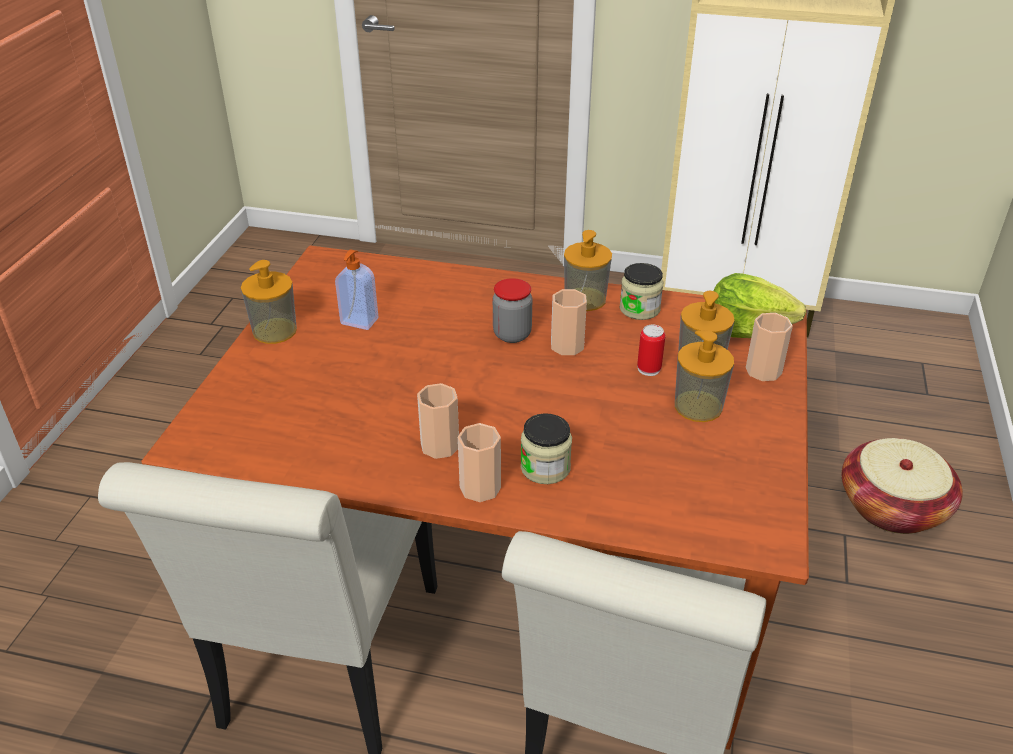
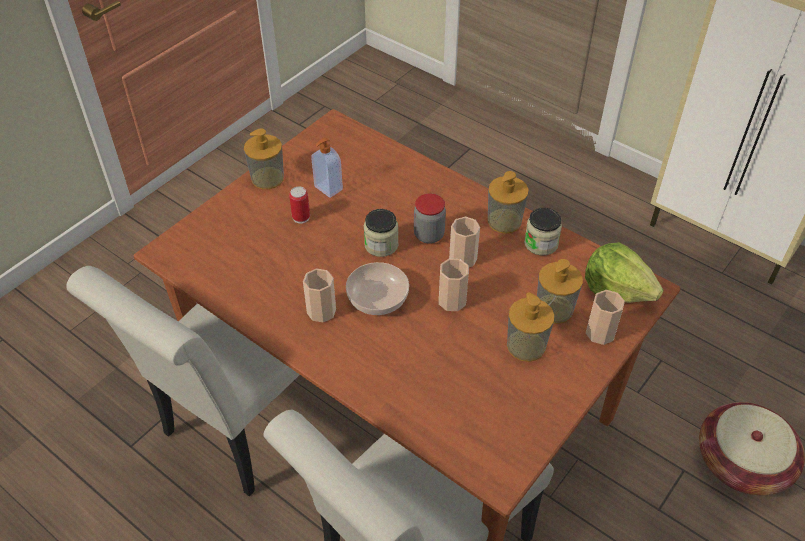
camera: 25 degrees right, 10 degrees up
cup [458,423,501,502] -> cup moved to [439,259,469,311]
jar [521,413,572,484] -> jar moved to [364,209,399,257]
can [637,324,665,376] -> can moved to [289,186,310,224]
none -> bowl [346,262,409,315]

